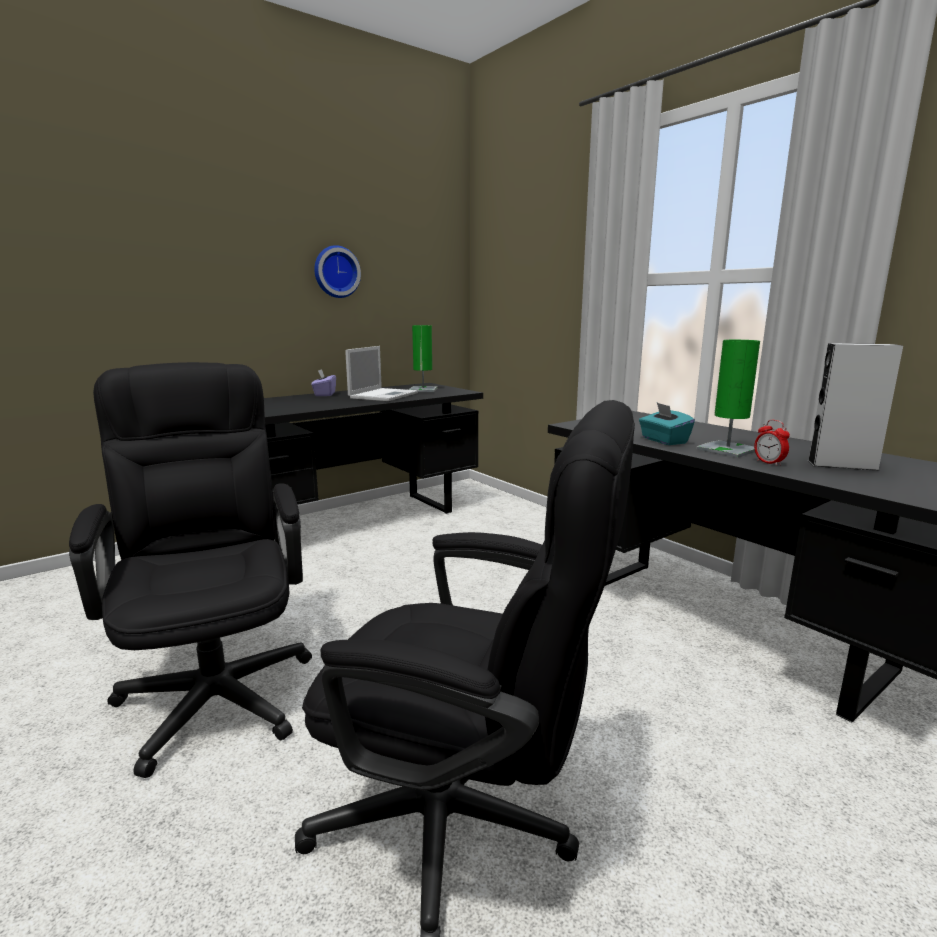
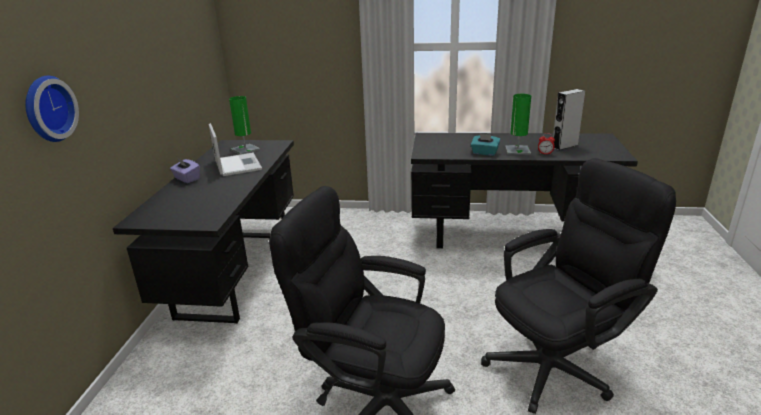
camera: 45 degrees left, 10 degrees up
wall clock [314,245,361,298] -> wall clock moved to [25,76,79,142]

